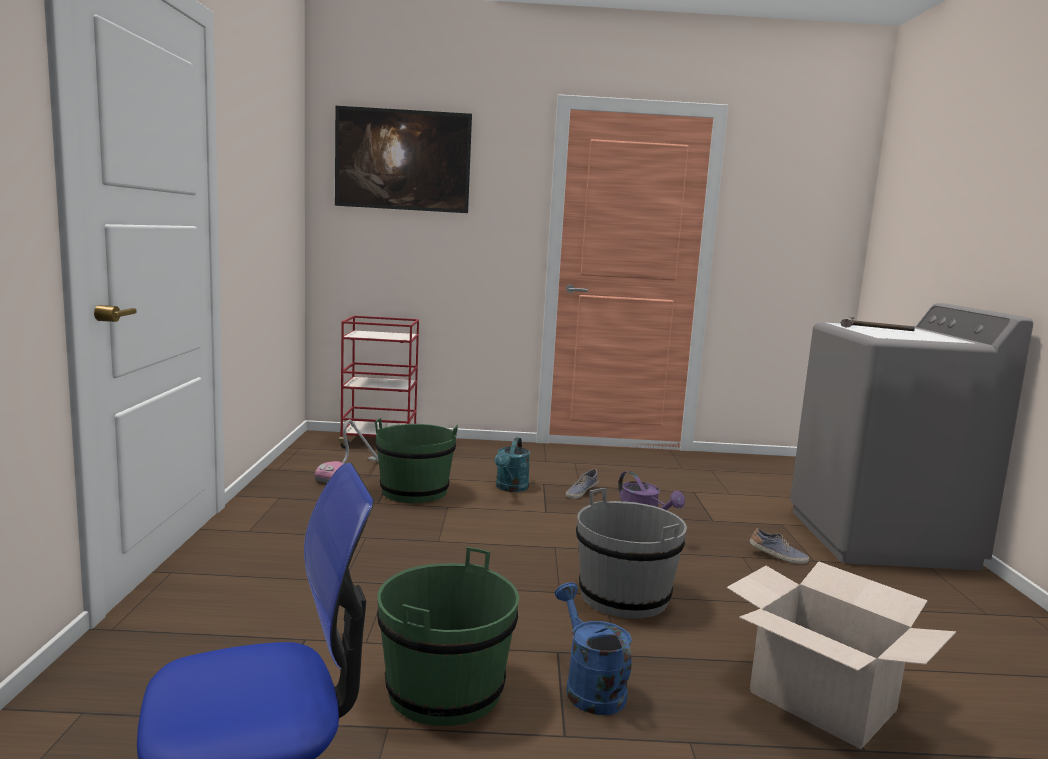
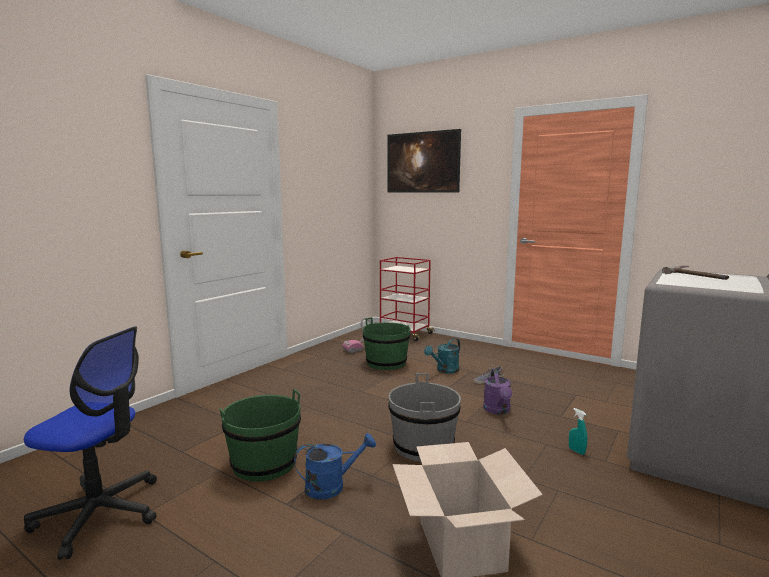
camera: 35 degrees right, 0 degrees up
blue watering can [555,582,632,715] -> blue watering can turned 60 degrees clockwise [294,433,376,499]
shoe [750,528,809,564] -> turquoise spray bottle [569,408,587,455]

